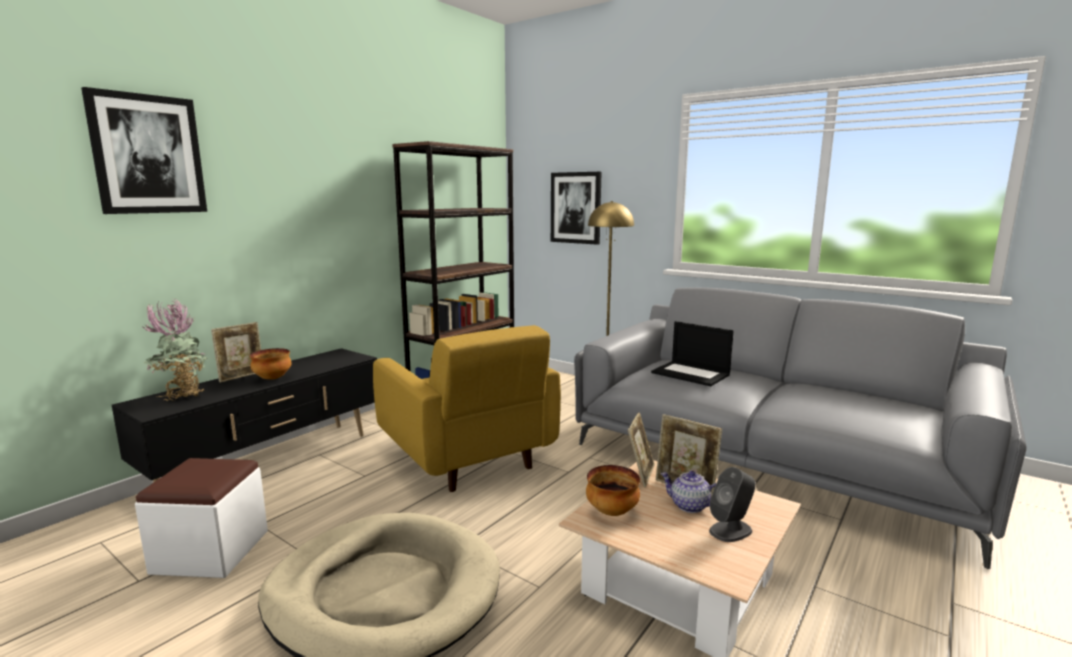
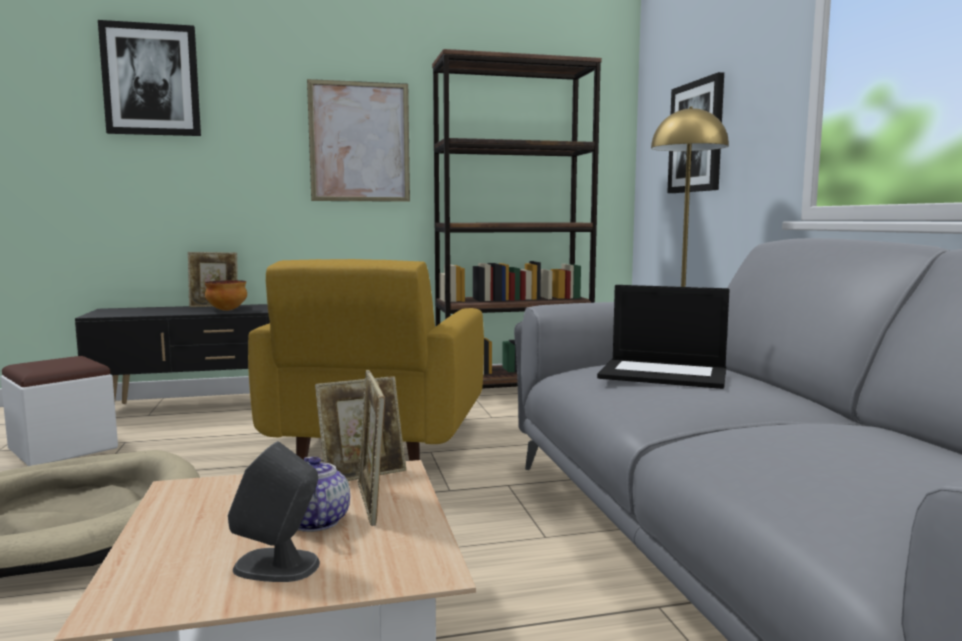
camera: 40 degrees right, 5 degrees down
potted plant [142,299,206,401] -> none
bowl [586,465,640,516] -> none
laptop [651,321,734,386] -> laptop turned 60 degrees counterclockwise [597,285,730,389]
none -> picture [307,79,410,202]

